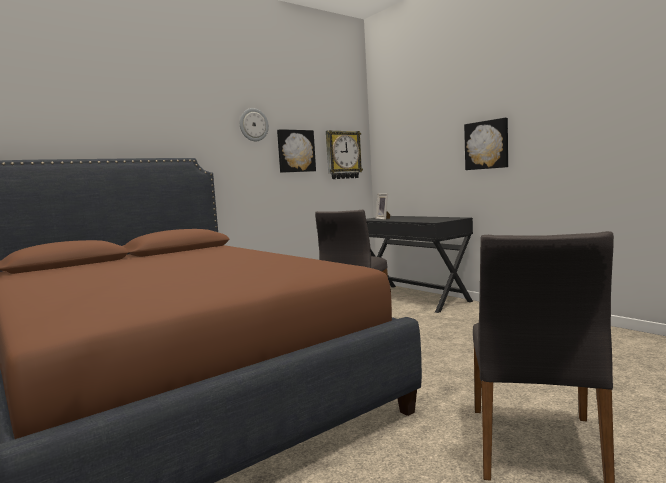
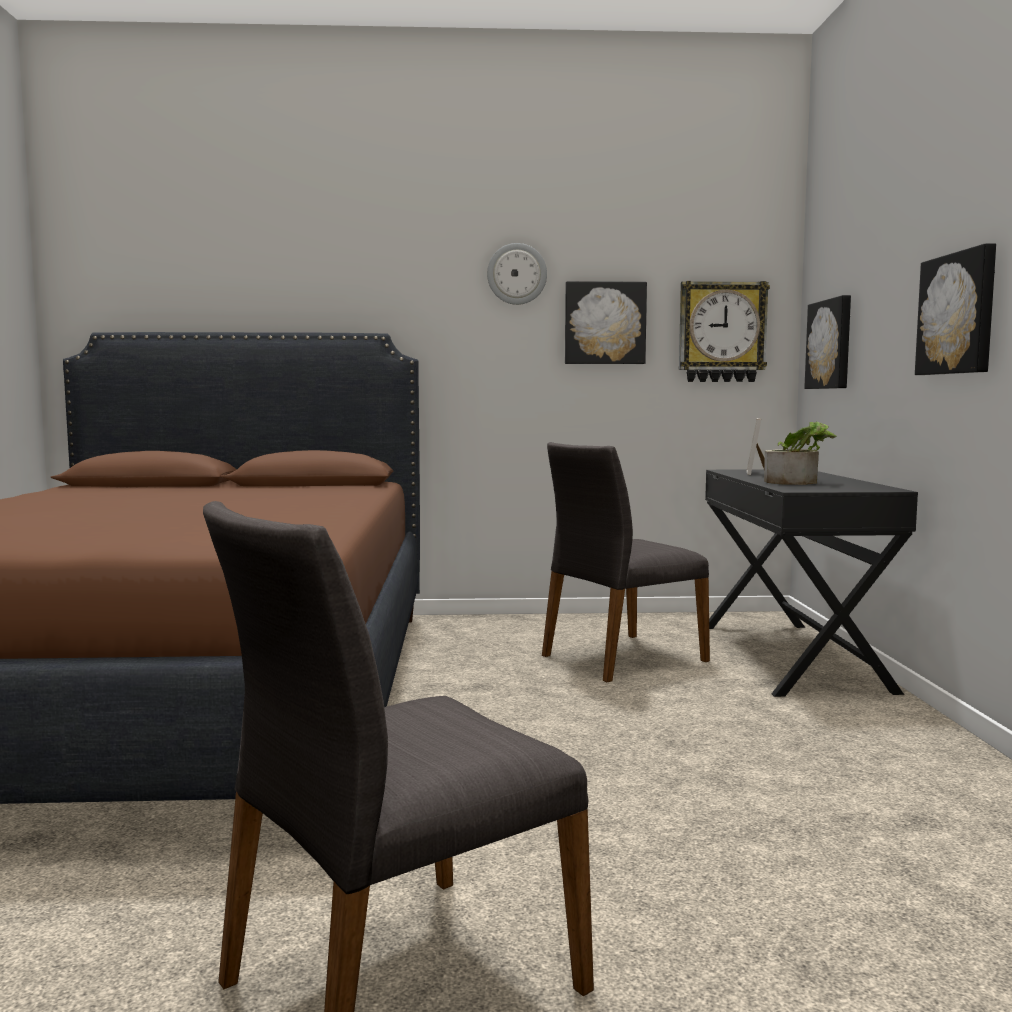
camera: 35 degrees right, 0 degrees up
none -> potted plant [764,422,836,485]
none -> picture [804,295,851,389]

